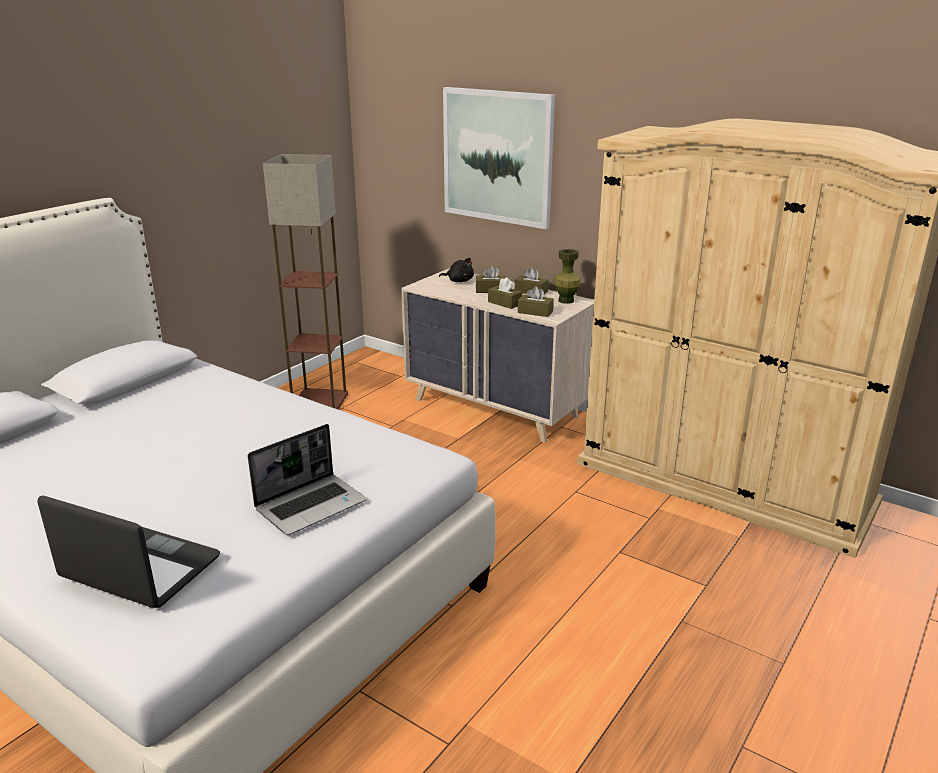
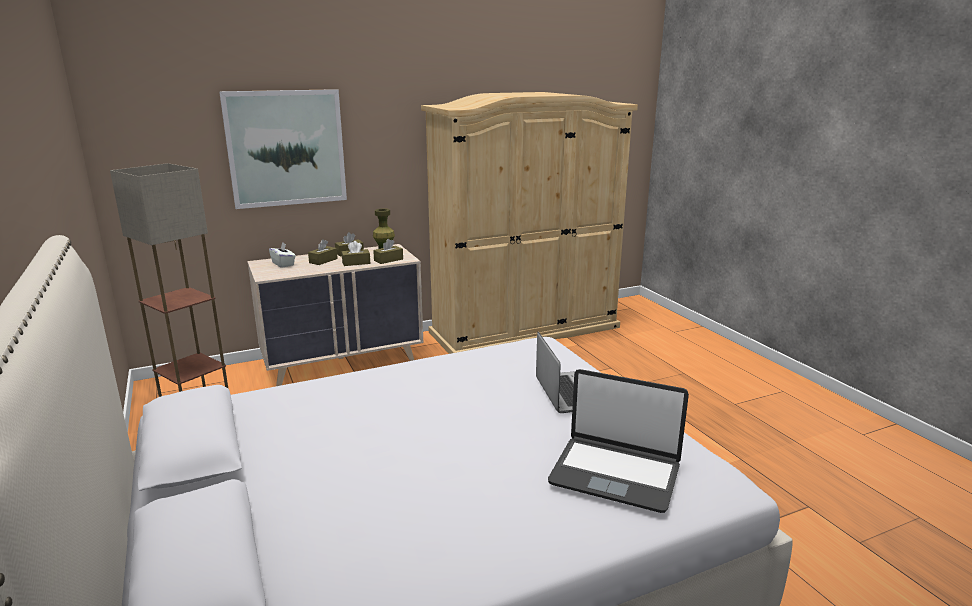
camera: 60 degrees left, 5 degrees down
laptop [37,495,220,608] -> laptop turned 120 degrees counterclockwise [548,369,689,513]
black plush toy [439,258,474,282] -> white tissue box [269,242,296,268]

